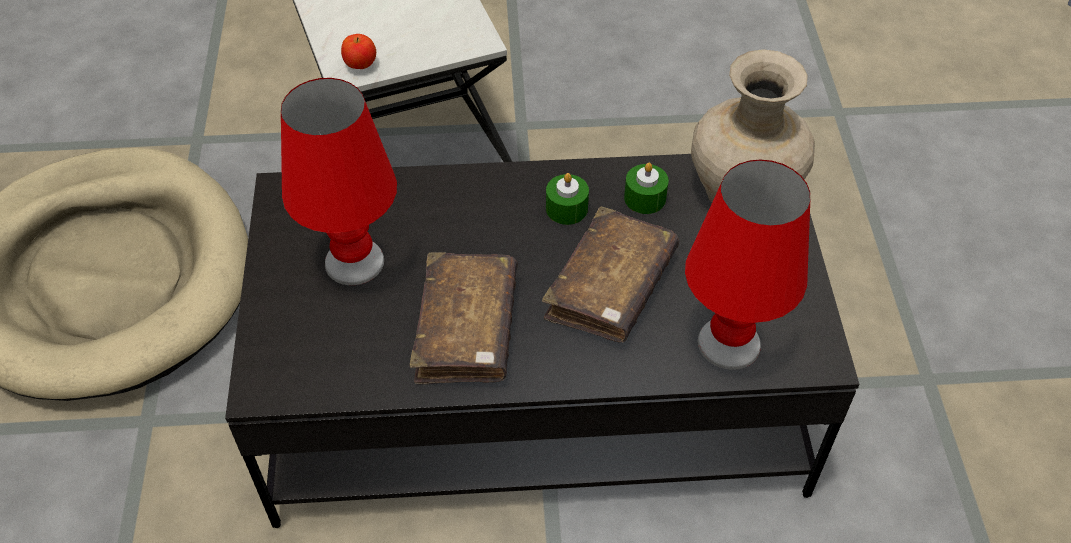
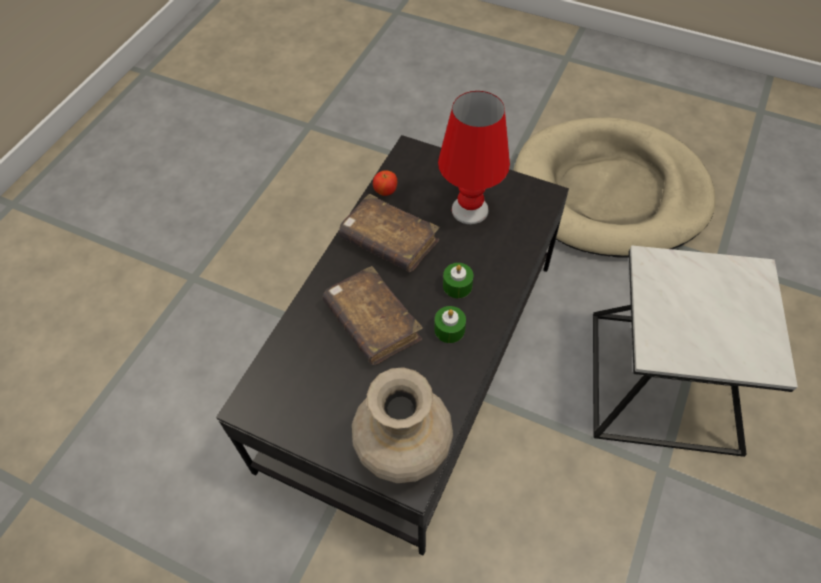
camera: 120 degrees right, 5 degrees up
apple [341,34,376,69] -> apple moved to [373,170,397,196]
green candle [624,163,669,214] -> green candle moved to [443,263,473,298]
red table lamp [685,160,810,370] -> none

